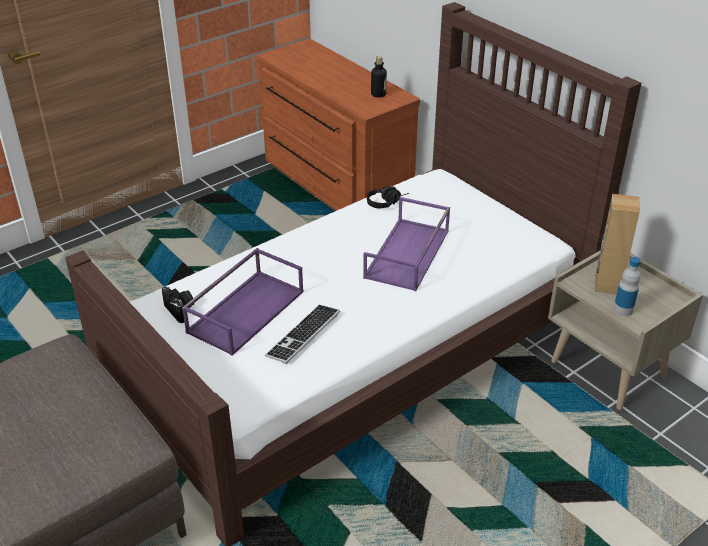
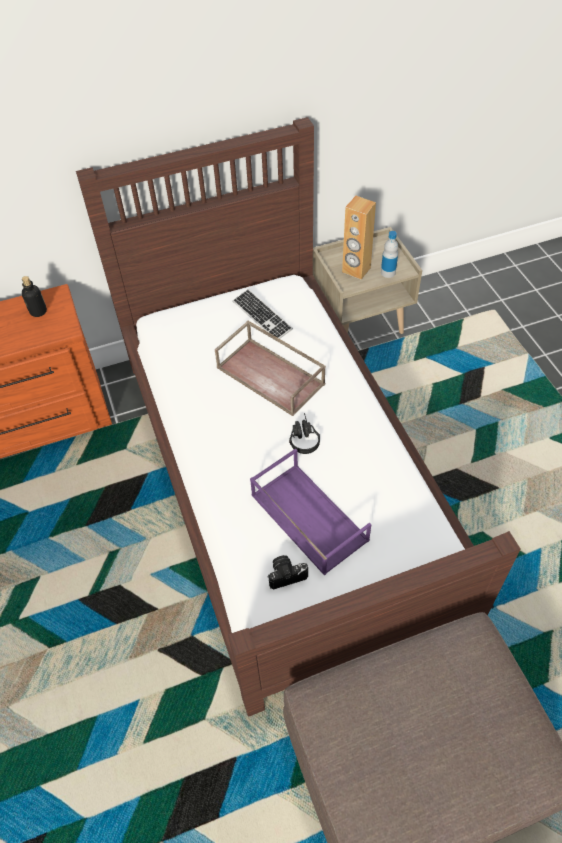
camera: 70 degrees left, 15 degrees up
keyboard [265,304,340,364] -> keyboard moved to [233,289,293,341]
purple tray [363,197,450,291] -> brown tray [215,321,326,416]
black headphones [367,186,409,208] -> black headphones moved to [289,413,320,454]

